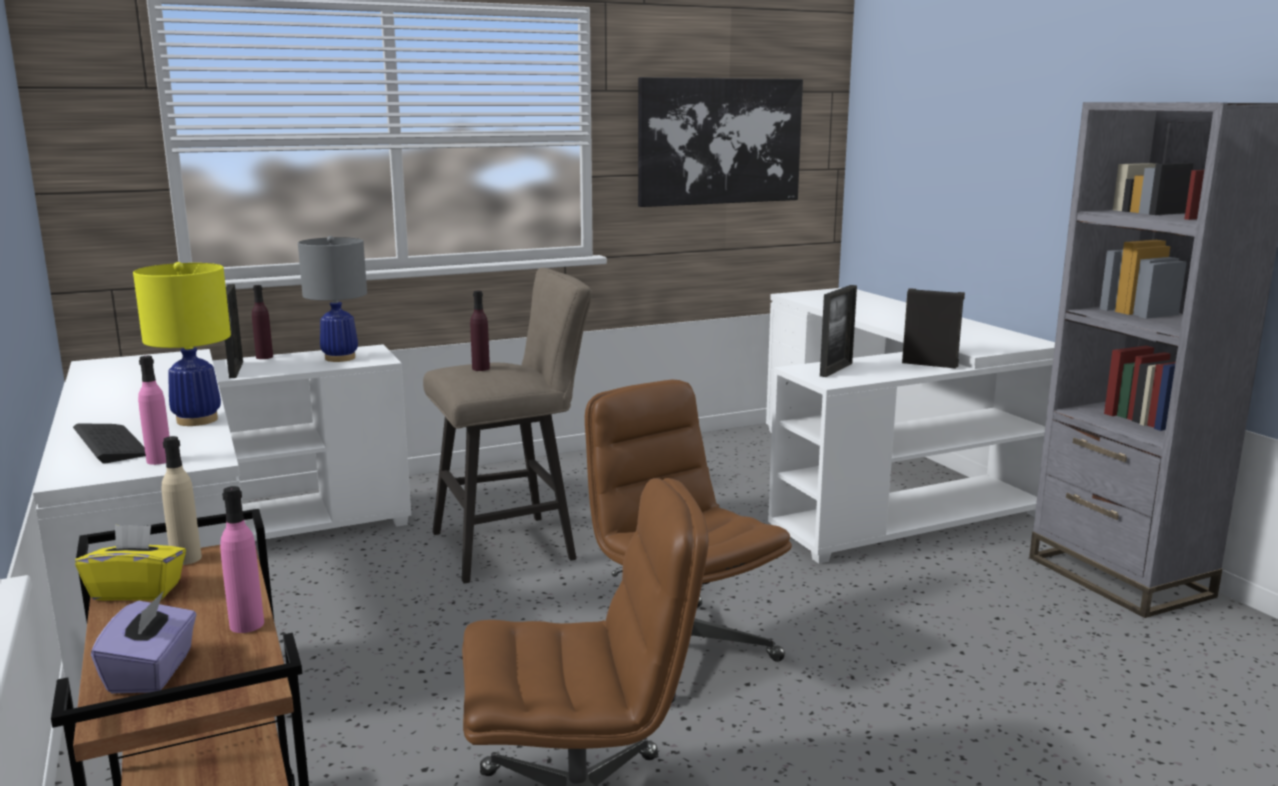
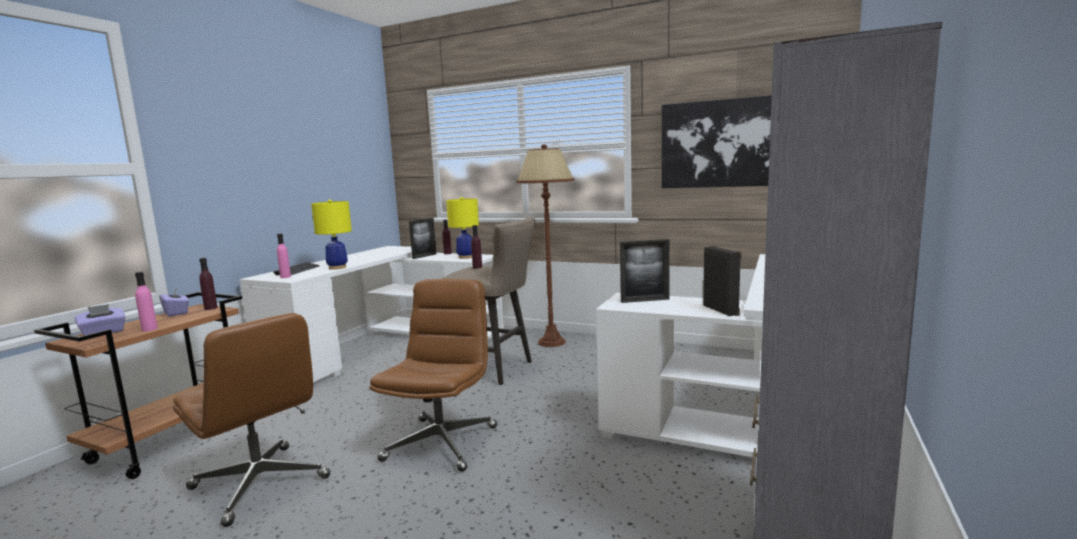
camera: 50 degrees right, 5 degrees down
yellow tissue box [75,525,186,601] -> purple tissue box [159,288,189,317]
beige bottle [161,436,202,565] -> purple bottle [199,258,218,310]
grey table lamp [298,236,367,362] -> yellow table lamp [446,197,479,259]
none -> brown floor lamp [516,144,574,347]

